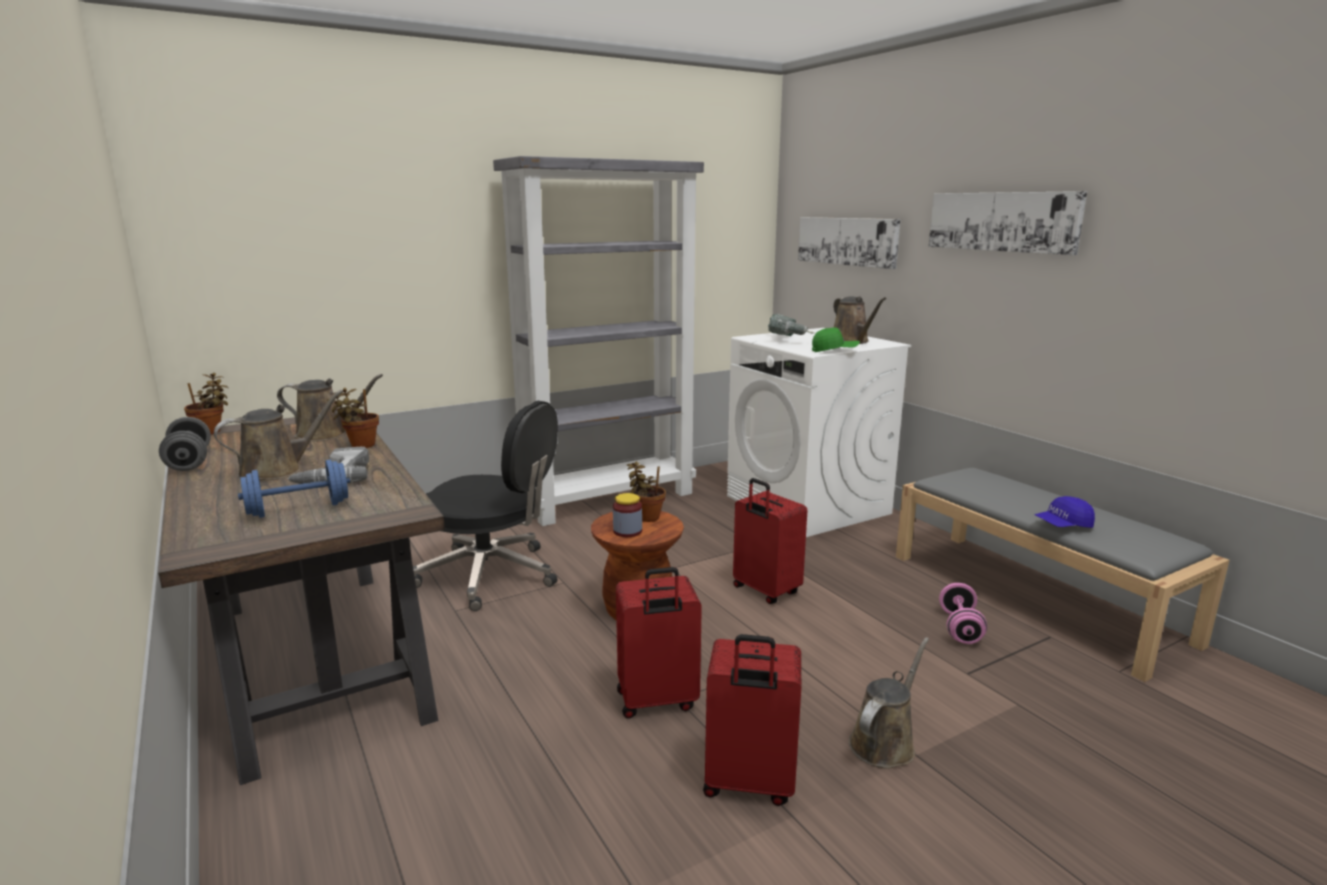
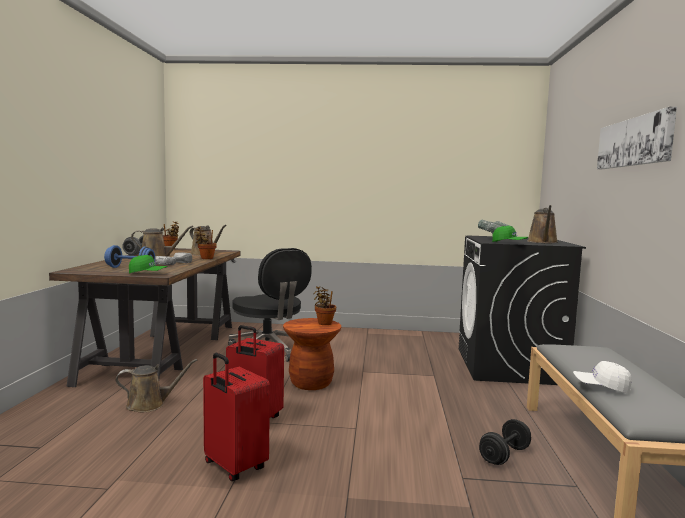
camera: 35 degrees right, 10 degrees down
grey bookcase [493,156,704,526] -> none
jar [613,493,642,537] -> none
white washing machine [727,328,911,537] -> black washing machine [458,235,586,385]
red suitcase [733,478,808,604] -> none
picture [798,217,901,269] -> none
brown watering can [849,637,929,769] -> brown watering can moved to [116,359,197,412]
pink dumbbell [939,583,987,644] -> black dumbbell [479,419,531,465]
blue cap [1034,496,1095,528] -> white cap [573,361,632,394]
none -> green cap [129,255,168,274]

